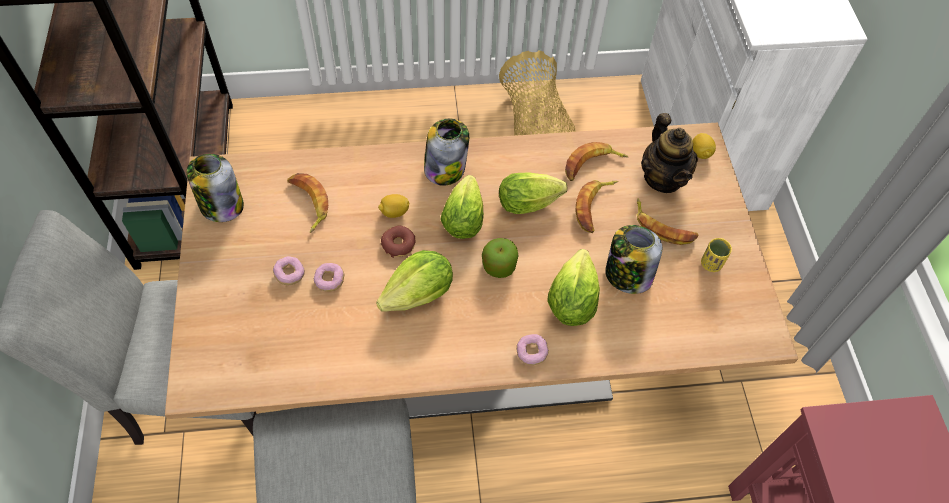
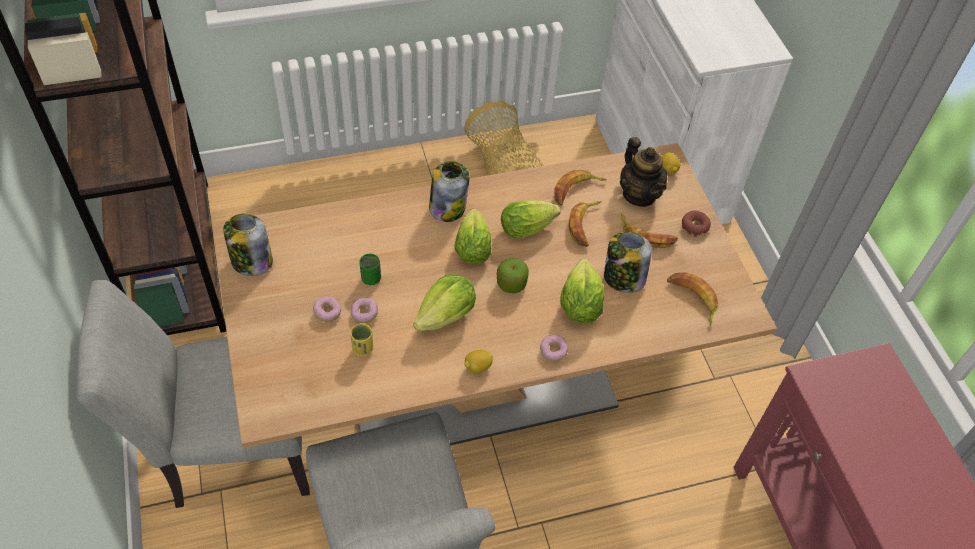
camera: 10 degrees left, 5 degrees down
banana [287,173,328,233] -> banana moved to [667,272,719,325]
lemon [378,194,409,218] -> lemon moved to [464,350,493,374]
donut [381,226,416,258] -> donut moved to [682,210,711,237]
yellow cup [701,238,732,272] -> yellow cup moved to [350,323,373,356]
none -> green cup [359,254,381,285]

